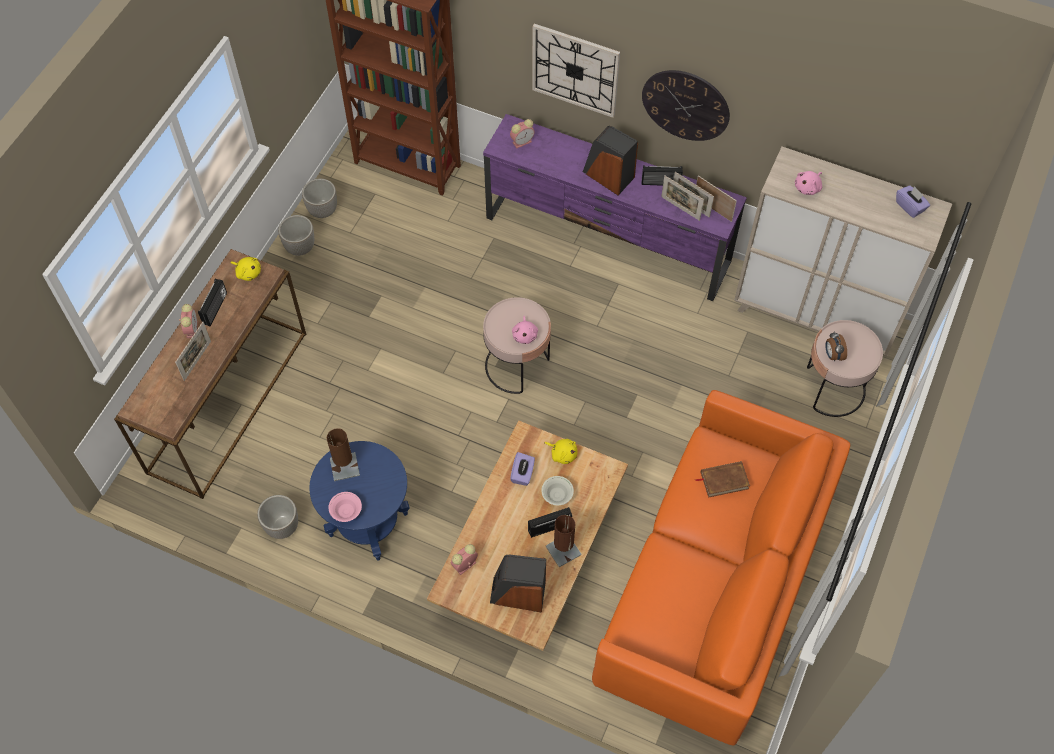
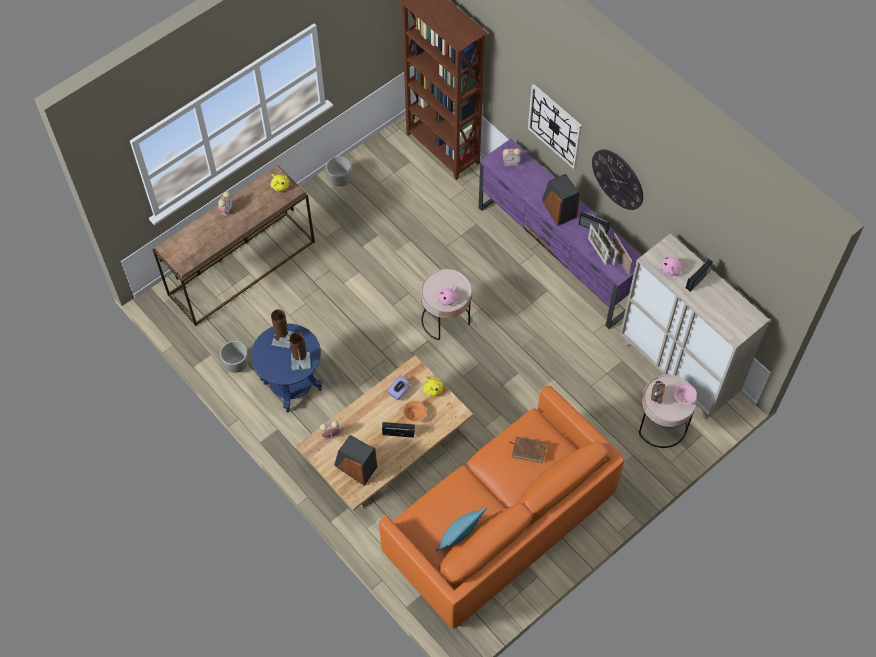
camera: 25 degrees right, 0 degrees up
picture frame [175,322,211,381] -> none
radio [198,279,227,326] -> radio moved to [686,259,713,292]
planter [302,178,337,218] -> none
pink bowl [328,492,362,522] -> pink bowl moved to [673,383,697,404]
white bowl [541,476,574,505] -> orange bowl [403,401,426,422]
brown table lamp [545,515,582,567] -> brown table lamp moved to [289,332,311,370]
purple tissue box [896,185,930,218] -> none
none -> turquoise pillow [436,507,487,552]

